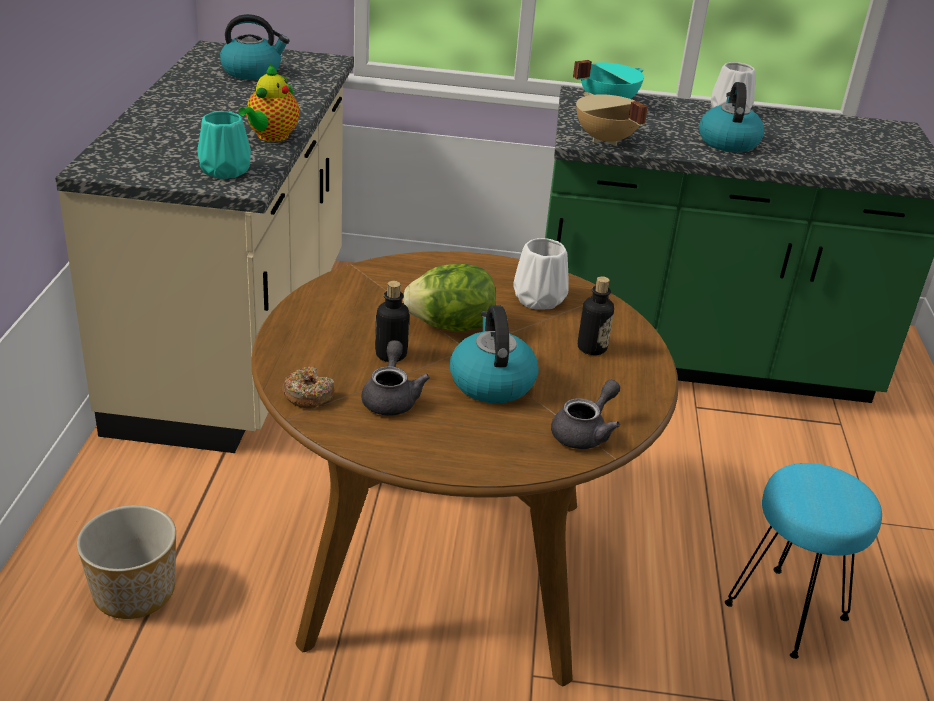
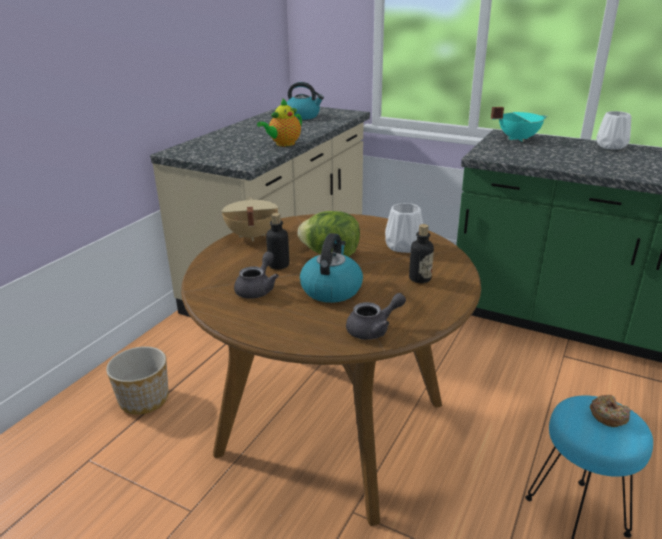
camera: 25 degrees right, 5 degrees down
turquoise vase [197,111,251,179] -> none
donut [282,367,335,409] -> donut moved to [590,395,631,427]
beige cooking pot [576,92,648,146] -> beige cooking pot moved to [221,197,279,241]
kettle [699,82,764,152] -> none

